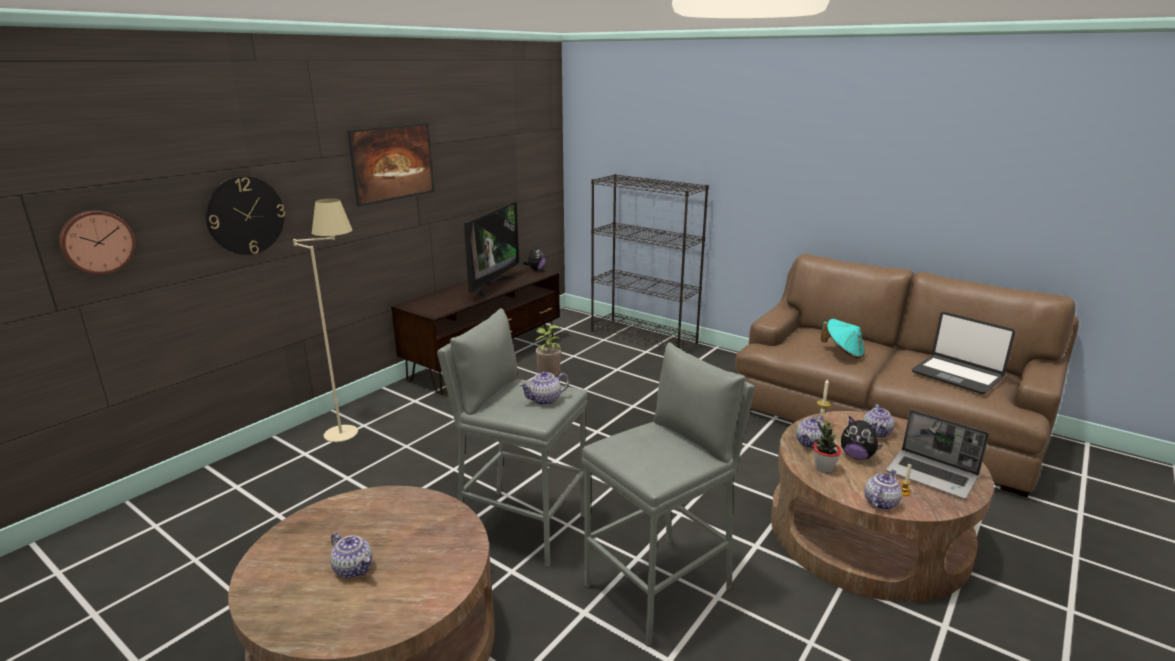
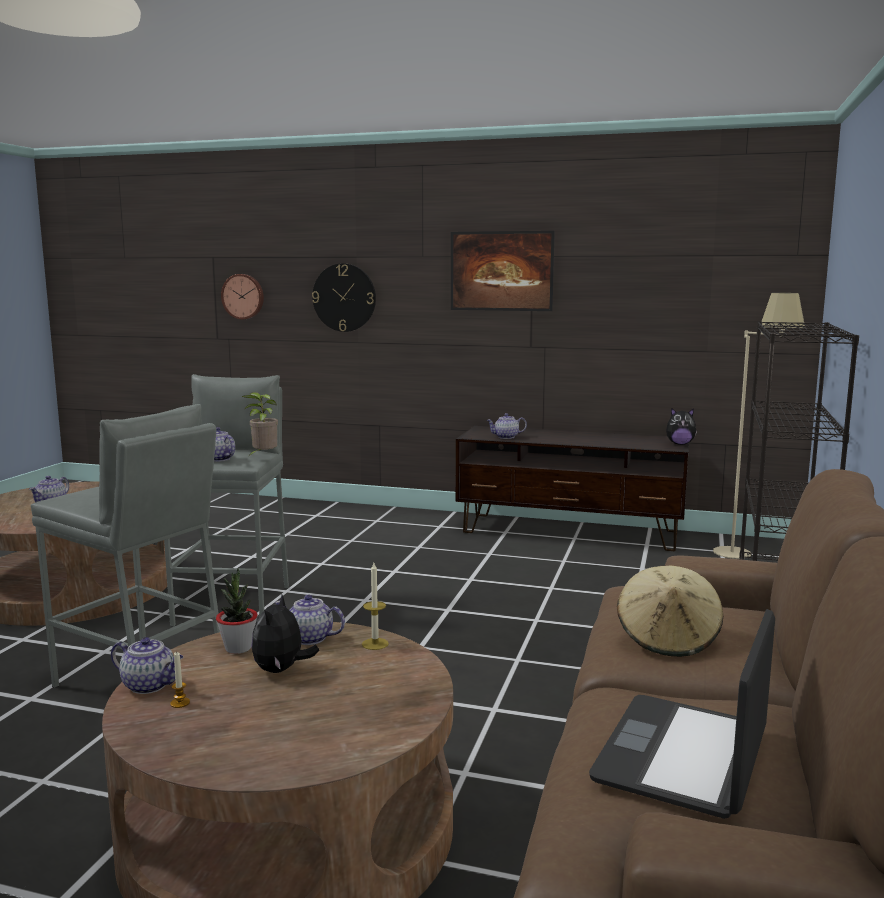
camera: 70 degrees right, 10 degrees down
beige floor lamp [293,198,358,442] -> beige floor lamp moved to [713,293,805,559]
television [464,201,519,298] -> none
turquoise hat [821,319,865,359] -> beige hat [617,566,723,657]
teapot [863,404,894,438] -> teapot moved to [487,413,527,439]
laptop [886,410,989,499] -> none

